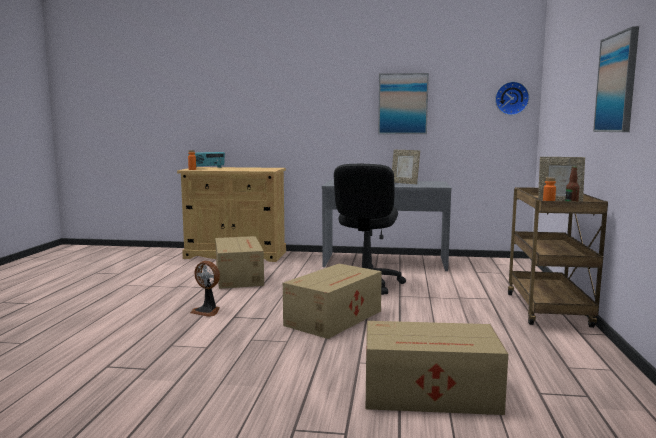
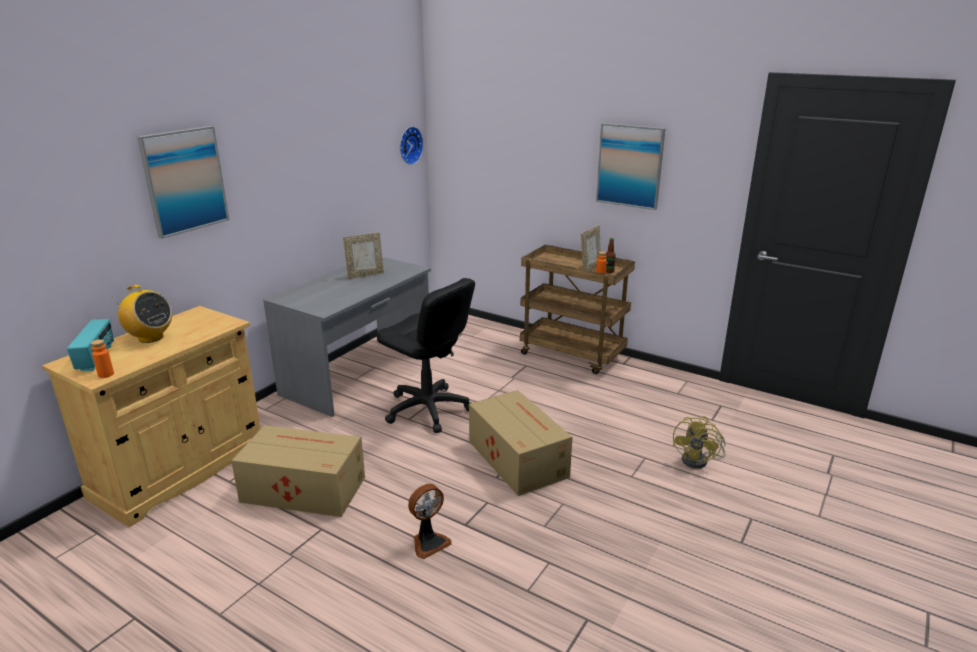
camera: 65 degrees left, 15 degrees up
cardboard box [366,321,508,415] -> yellow fan [673,416,726,469]
picture [378,73,429,134] -> picture moved to [137,126,229,239]
none -> radio [114,285,172,343]

